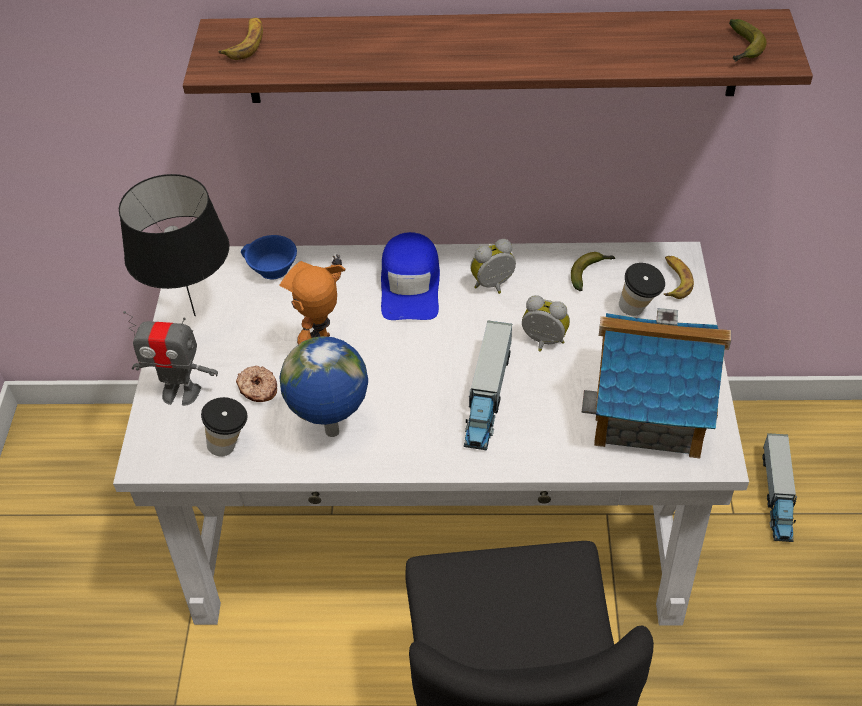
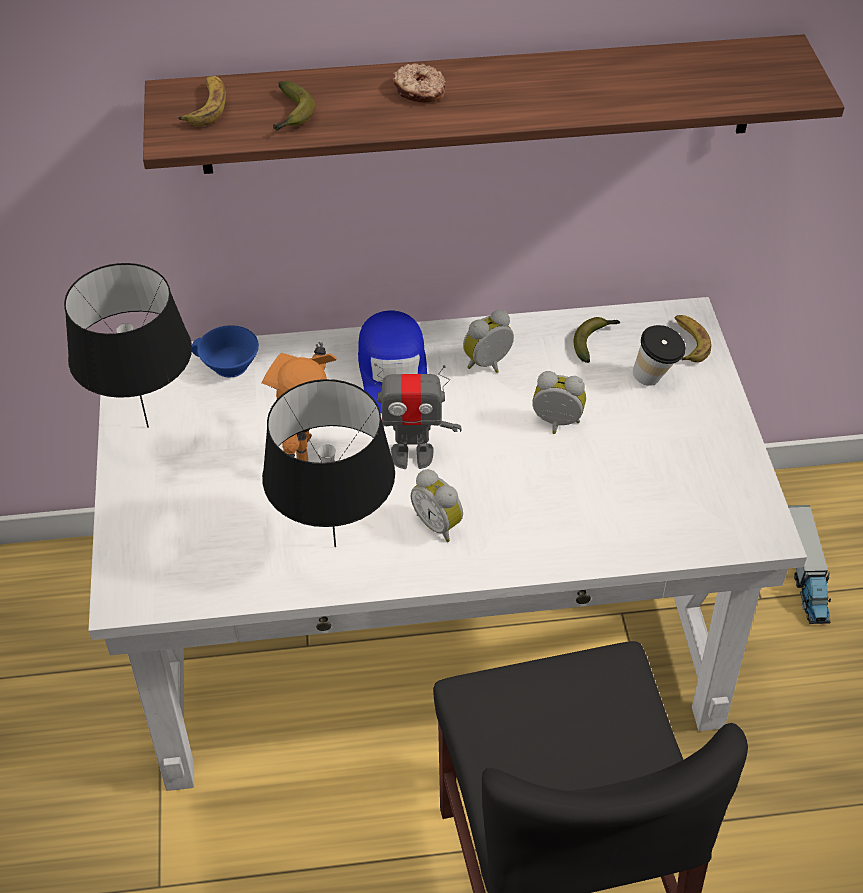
camera: 10 degrees left, 0 degrees up
toy robot [123,311,218,406] -> toy robot moved to [374,363,461,469]
cup [201,397,248,456] -> none
donut [236,366,277,402] -> donut moved to [392,63,446,103]
globe [279,336,368,437] -> black table lamp [262,379,395,547]
toy truck [464,320,512,450] -> none
toy house [582,308,731,459] -> none
banana [729,19,767,62] -> banana moved to [273,81,315,131]
none -> alarm clock [411,469,463,542]

